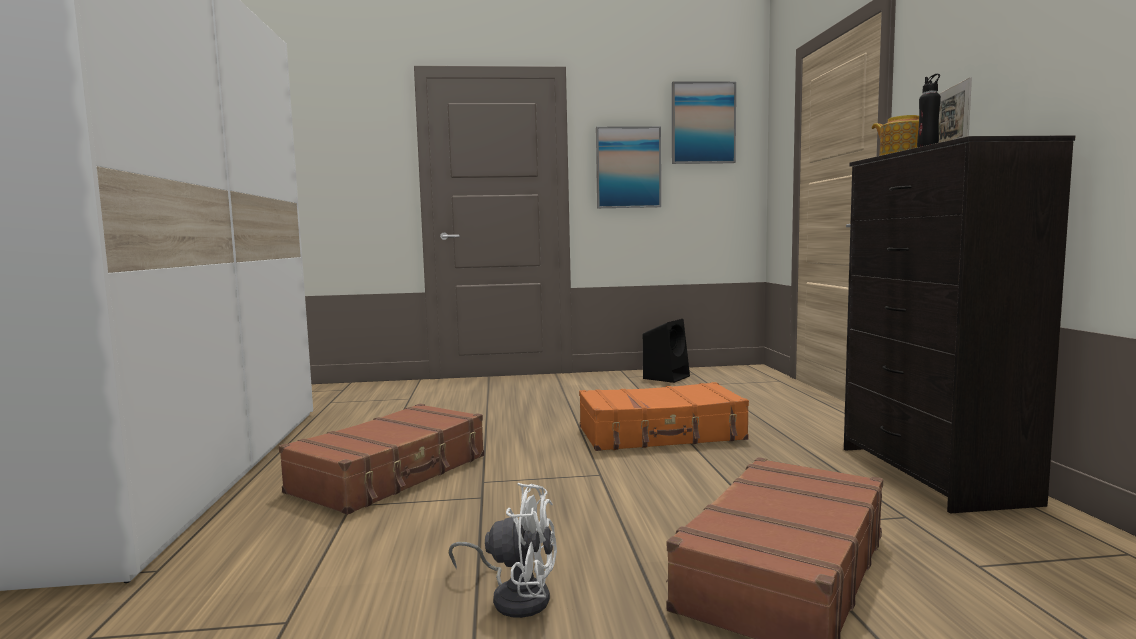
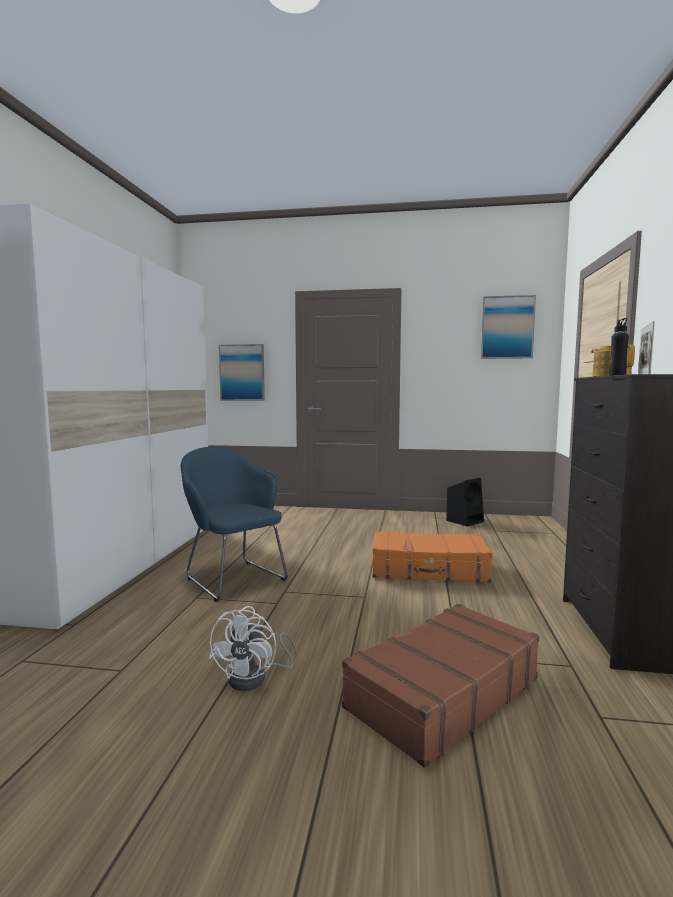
camera: 15 degrees right, 0 degrees up
brown suitcase [279,404,484,515] -> blue armchair [180,447,288,602]
white fan [449,483,557,618] -> white fan turned 75 degrees clockwise [208,606,297,691]
picture [596,126,661,208] -> picture moved to [219,344,265,401]

